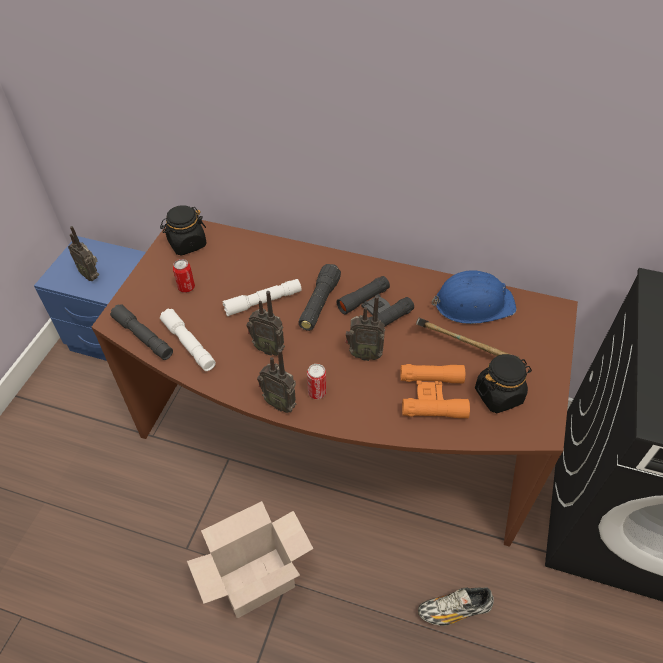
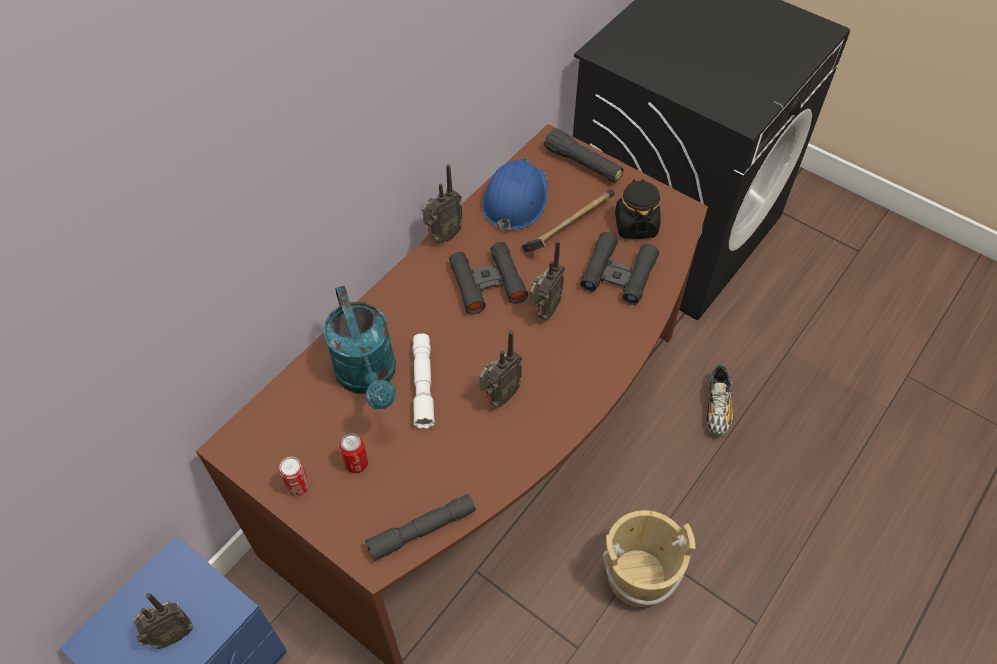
camera: 70 degrees left, 5 degrees up
black jar [160,205,207,255] -> none
white flashlight [160,309,216,371] -> none
cardboard box [187,501,314,618] -> beige bucket [603,510,696,607]
radio [257,349,296,413] -> radio moved to [422,164,463,243]
black flashlight [298,264,341,331] -> black flashlight moved to [544,128,624,183]
can [307,364,326,399] -> can moved to [279,457,309,496]
orange binoculars [400,364,470,419] -> black binoculars [580,232,659,305]
none -> turquoise watering can [323,286,396,410]

